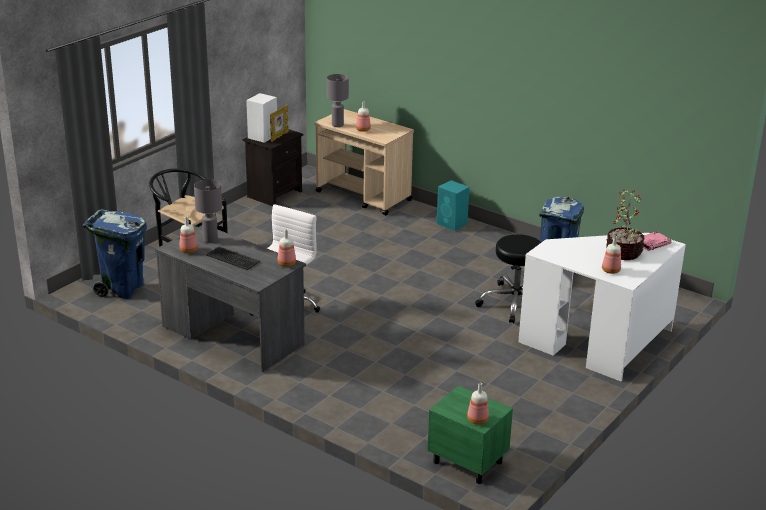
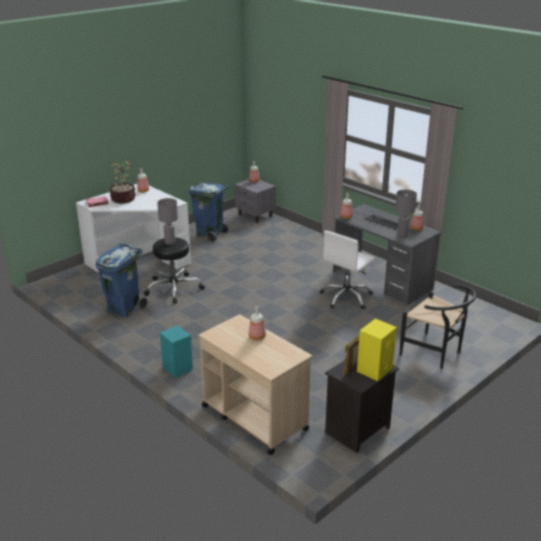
camera: 170 degrees left, 0 degrees up
blue trash can [82,209,147,299] -> blue trash can moved to [189,183,230,242]
white speaker [246,93,277,143] -> yellow speaker [357,319,397,381]
grey table lamp [327,74,349,127] -> grey table lamp moved to [157,198,178,245]
green nightstand [427,385,513,484] -> grey nightstand [235,179,276,223]

